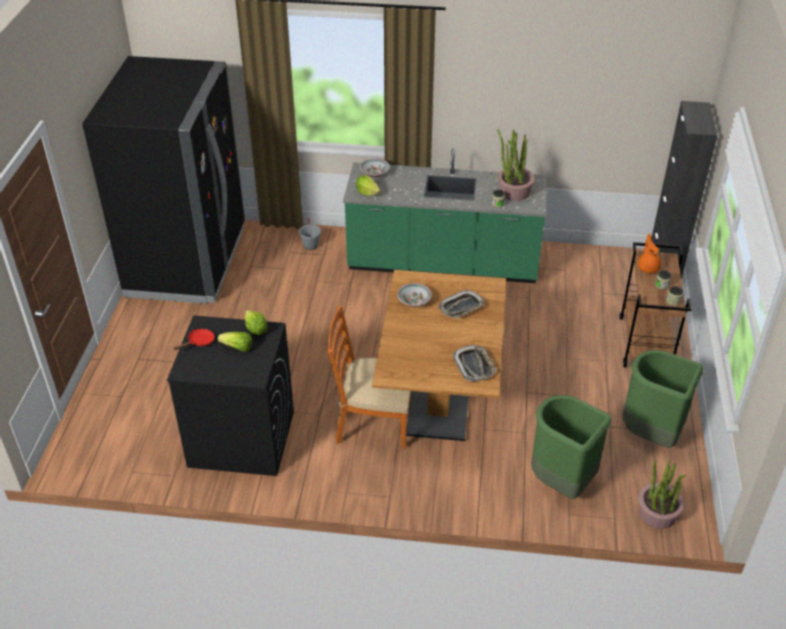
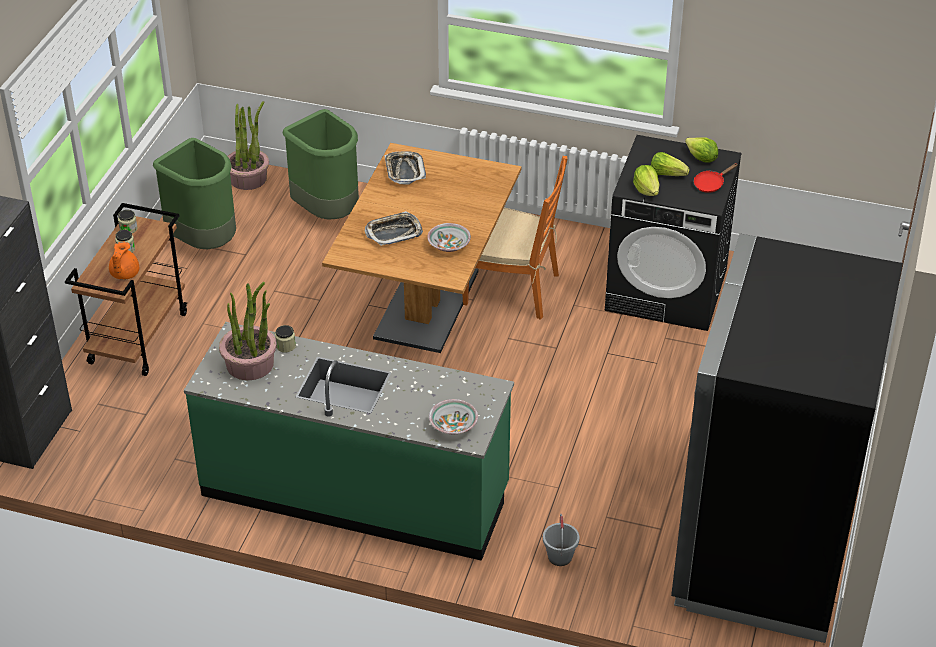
camera: 170 degrees left, 0 degrees up
lettuce [356,175,381,196] -> lettuce moved to [685,137,718,163]

